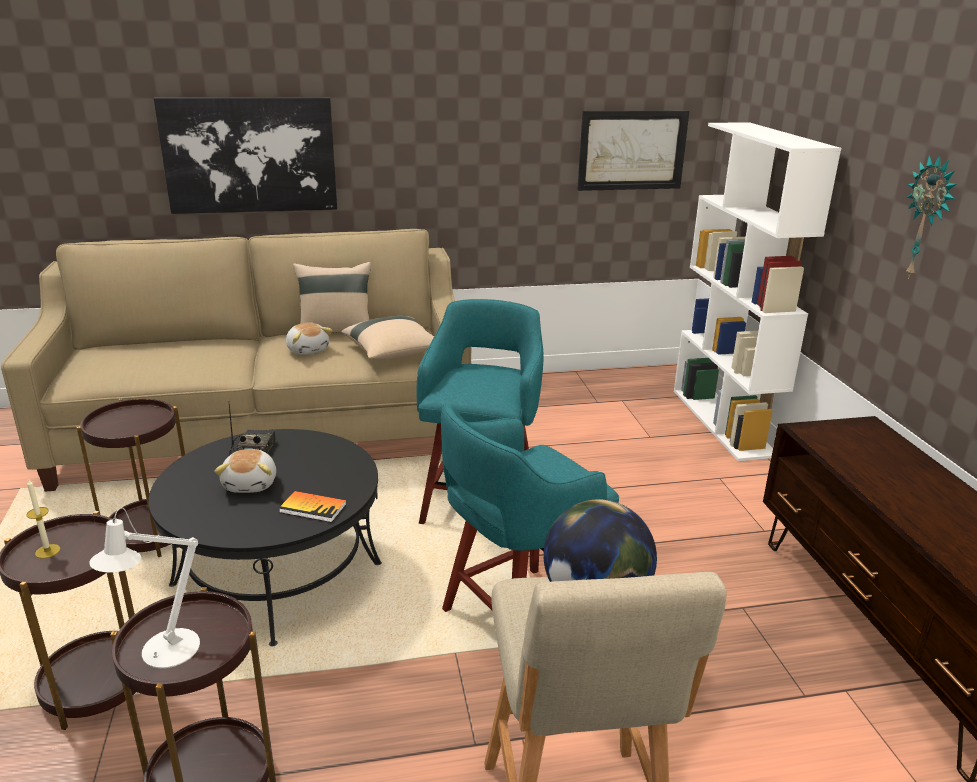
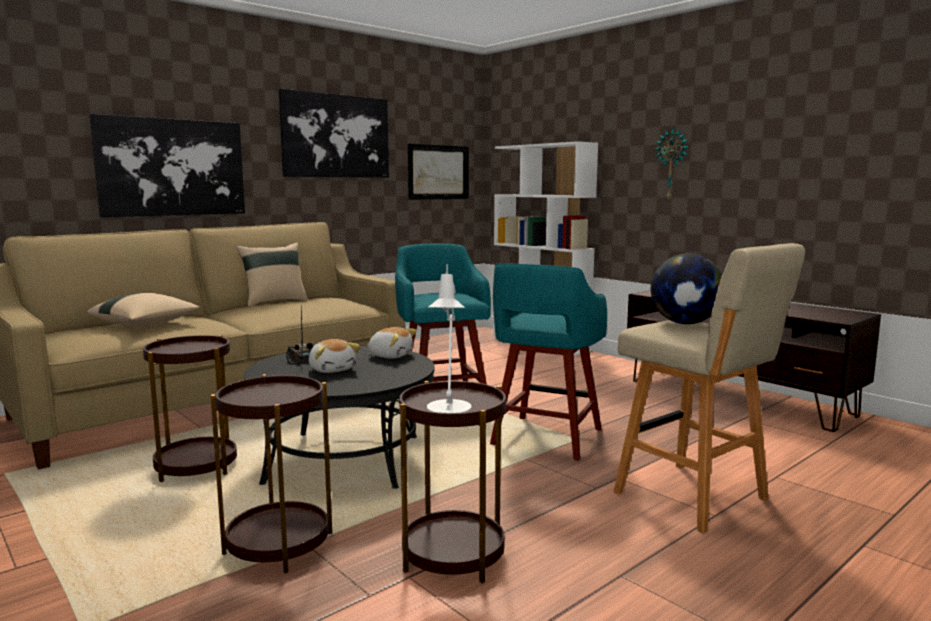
camera: 30 degrees left, 15 degrees down
candle [26,478,60,559] -> none
book [279,491,346,522] -> none
plush toy [286,323,333,355] -> plush toy moved to [367,327,417,359]
beige pillow [341,316,434,359] -> beige pillow moved to [87,293,200,327]
none -> picture [279,89,389,178]

